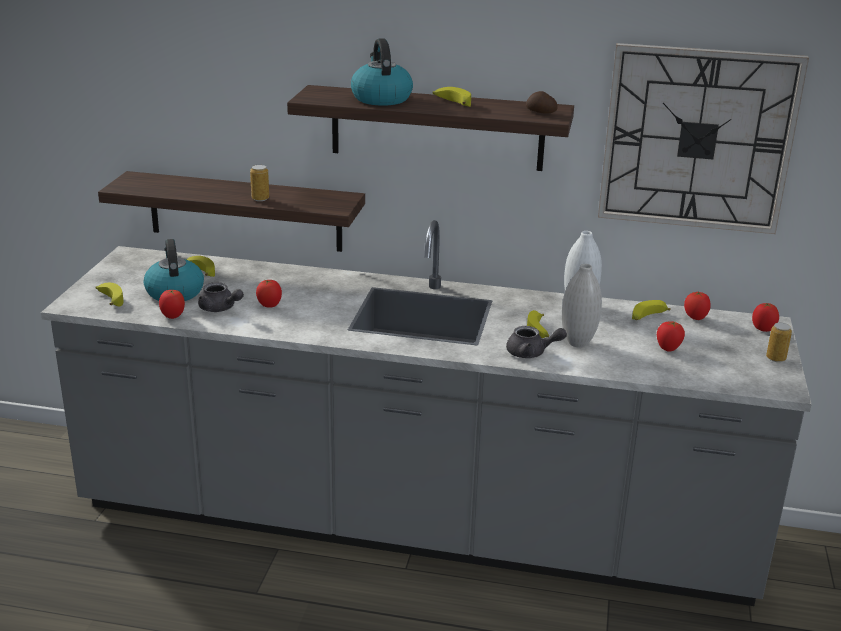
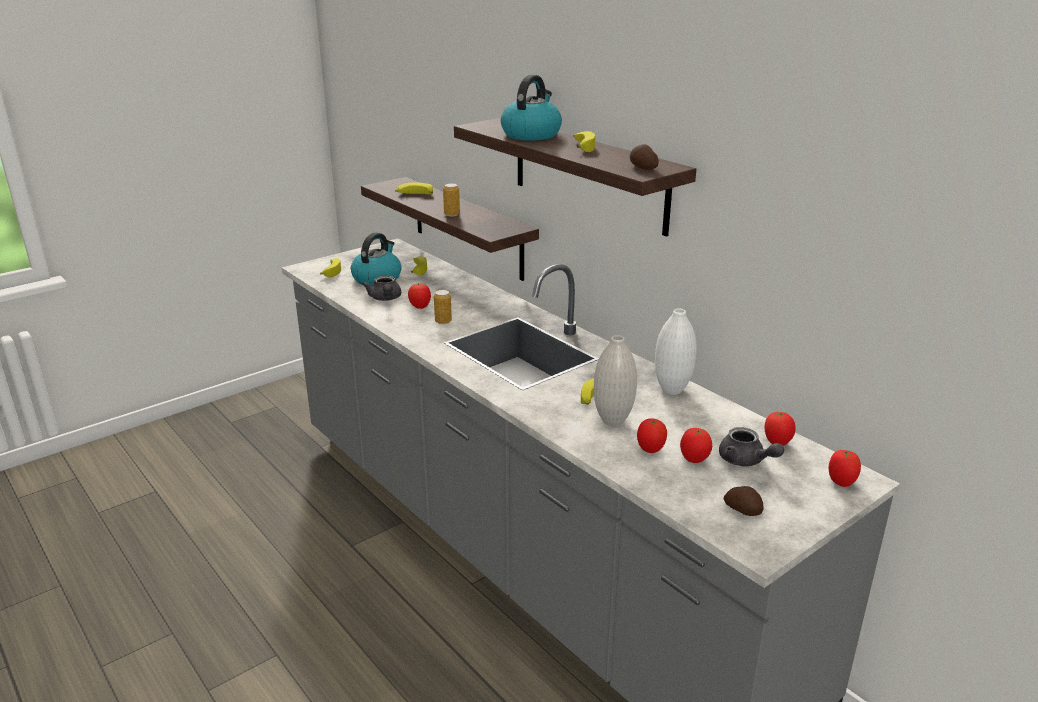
camera: 40 degrees right, 0 degrees up
tomato [159,290,185,319] -> tomato moved to [637,418,667,453]
grey teapot [506,326,567,358] -> grey teapot moved to [719,427,784,467]
wall clock [598,43,809,234] -> none
banana [632,300,671,320] -> banana moved to [395,182,433,194]
can [766,323,792,362] -> can moved to [434,290,452,324]
none -> potato [724,486,764,516]

